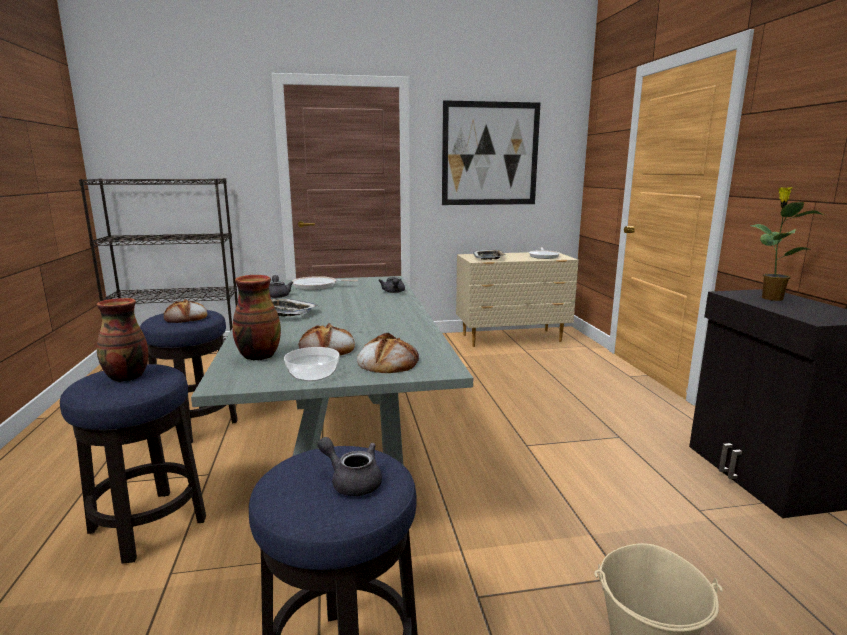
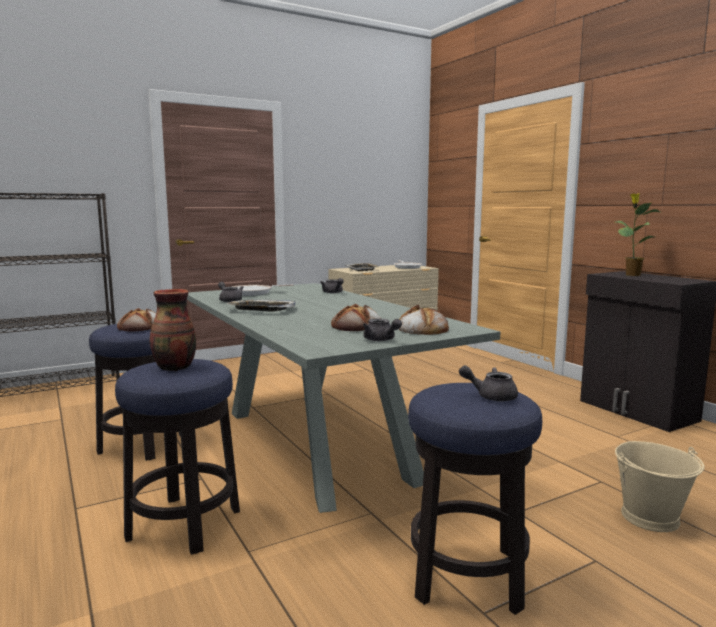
camera: 20 degrees left, 5 degrees down
vase [232,275,281,361] -> none
bowl [284,347,339,382] -> grey teapot [363,319,402,341]
picture [442,100,540,205] -> none

